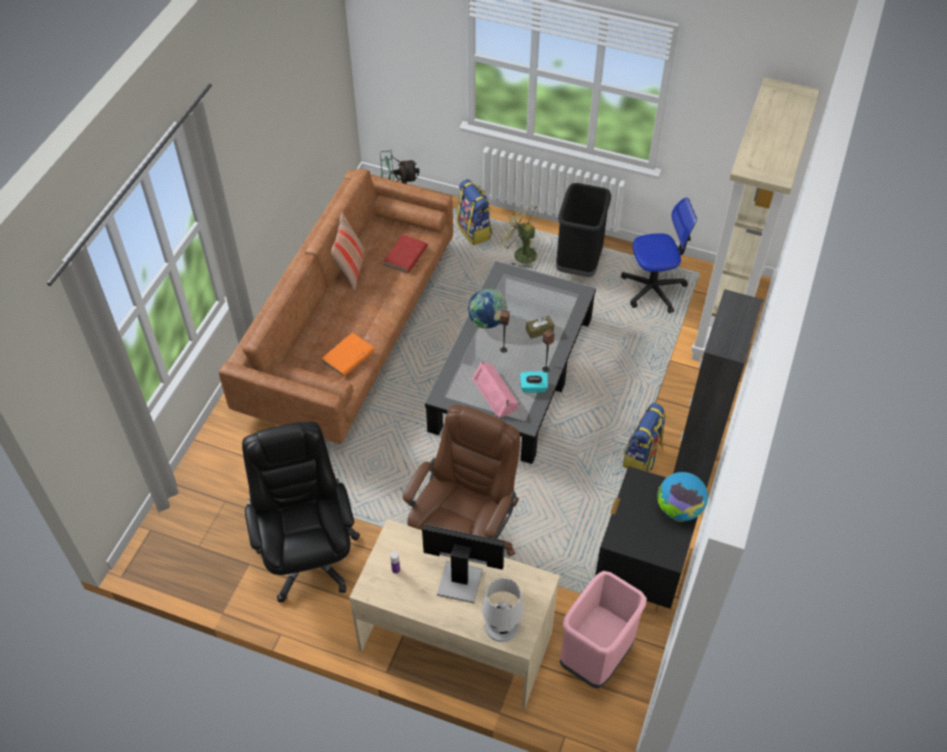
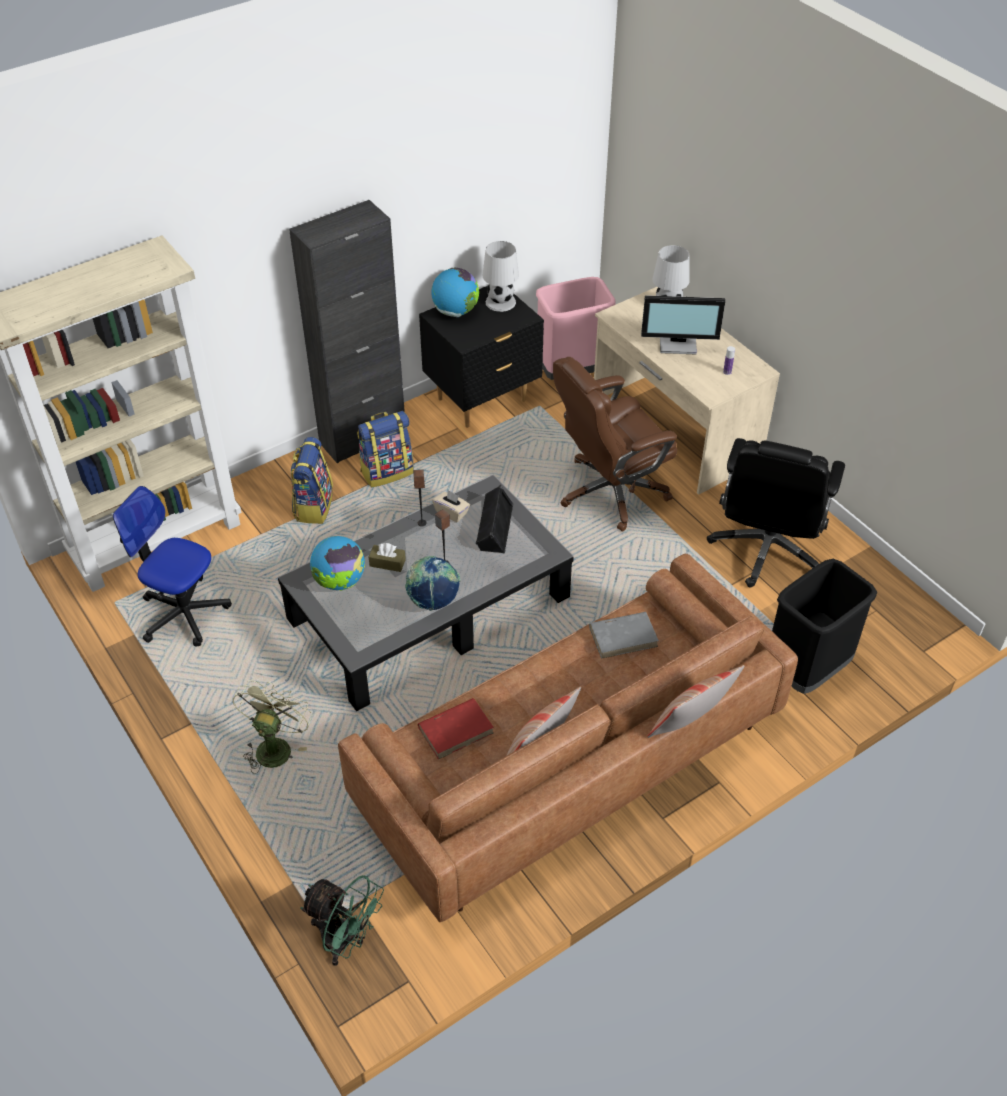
camera: 145 degrees left, 5 degrees down
orange book [321,333,375,377] -> grey book [589,612,659,659]
monitor [422,524,505,603] -> monitor turned 45 degrees counterclockwise [641,295,725,355]
backpack [456,179,492,245] -> backpack moved to [291,437,333,524]
pink speaker [472,362,520,419] -> black speaker [476,485,513,553]
green fan [498,201,539,268] -> green fan turned 150 degrees counterclockwise [232,680,312,774]
turquoise tissue box [520,371,548,393] -> beige tissue box [432,490,470,522]
black trash can [556,183,611,277] -> black trash can moved to [772,559,877,694]
none -> globe [310,536,365,591]
none -> white table lamp [482,241,519,312]
none -> pillow [647,665,744,738]

